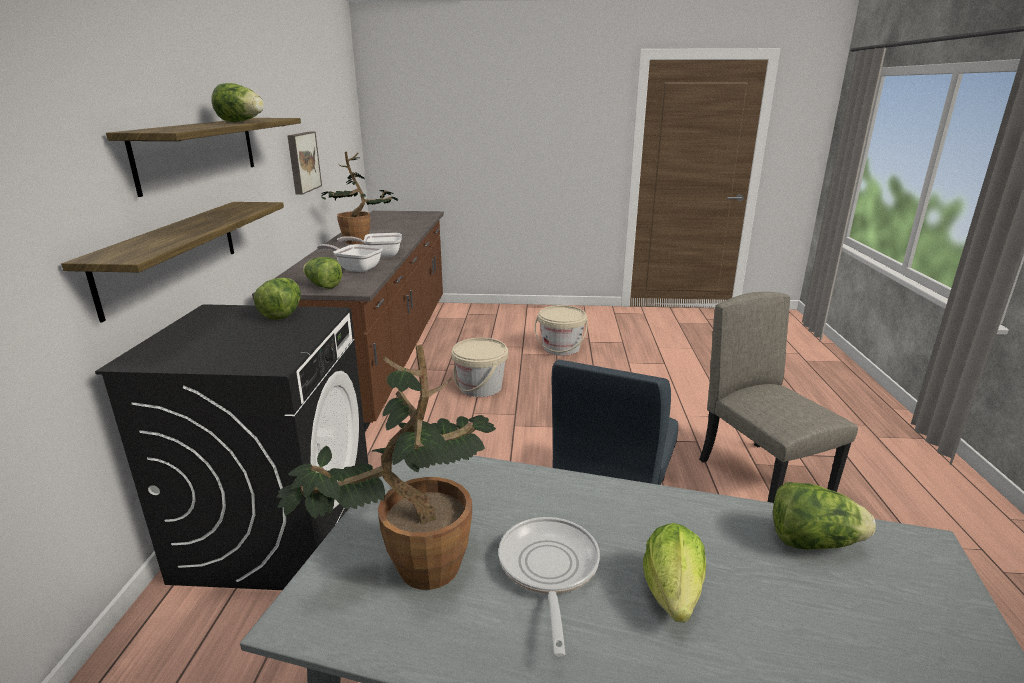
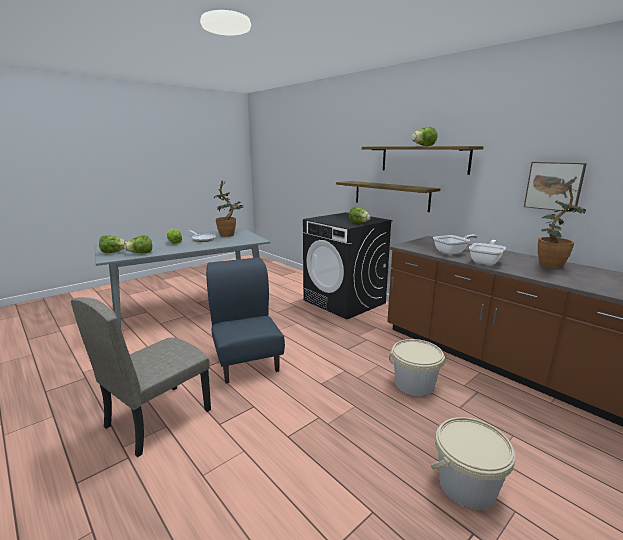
camera: 135 degrees right, 5 degrees down
lettuce [303,257,342,289] -> lettuce moved to [99,235,127,253]
beige chair [699,292,858,503] -> beige chair turned 105 degrees clockwise [71,297,211,457]

